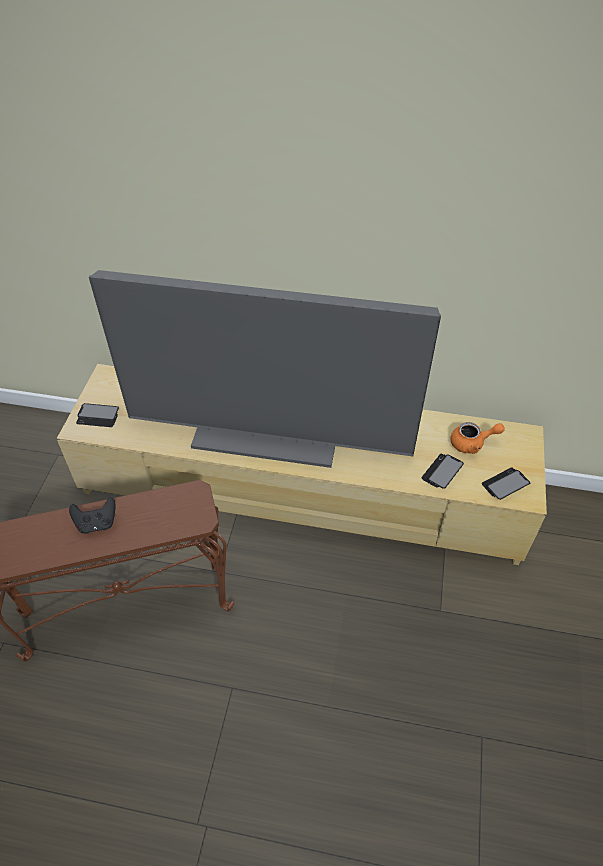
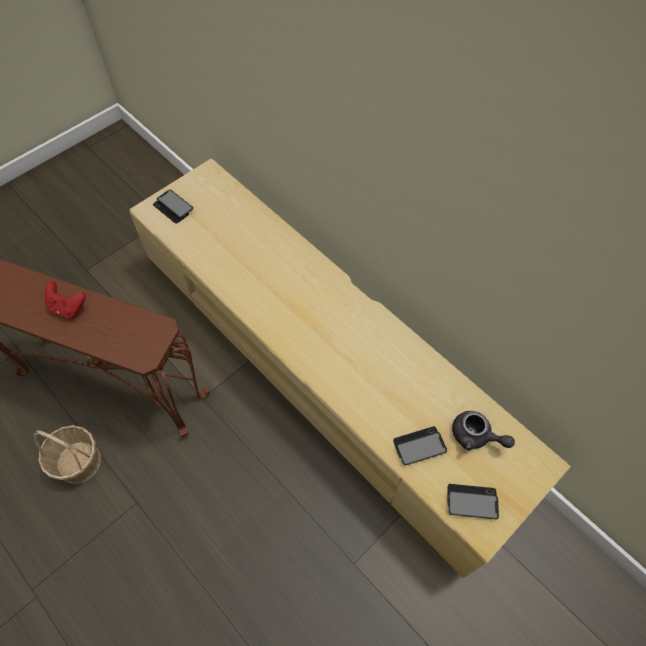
camera: 35 degrees right, 10 degrees up
black game controller [69,497,115,534] -> red game controller [45,281,86,319]
television [89,270,441,468] -> none
orange teapot [450,422,505,454] -> grey teapot [452,411,515,451]
none -> basket [34,425,101,484]

